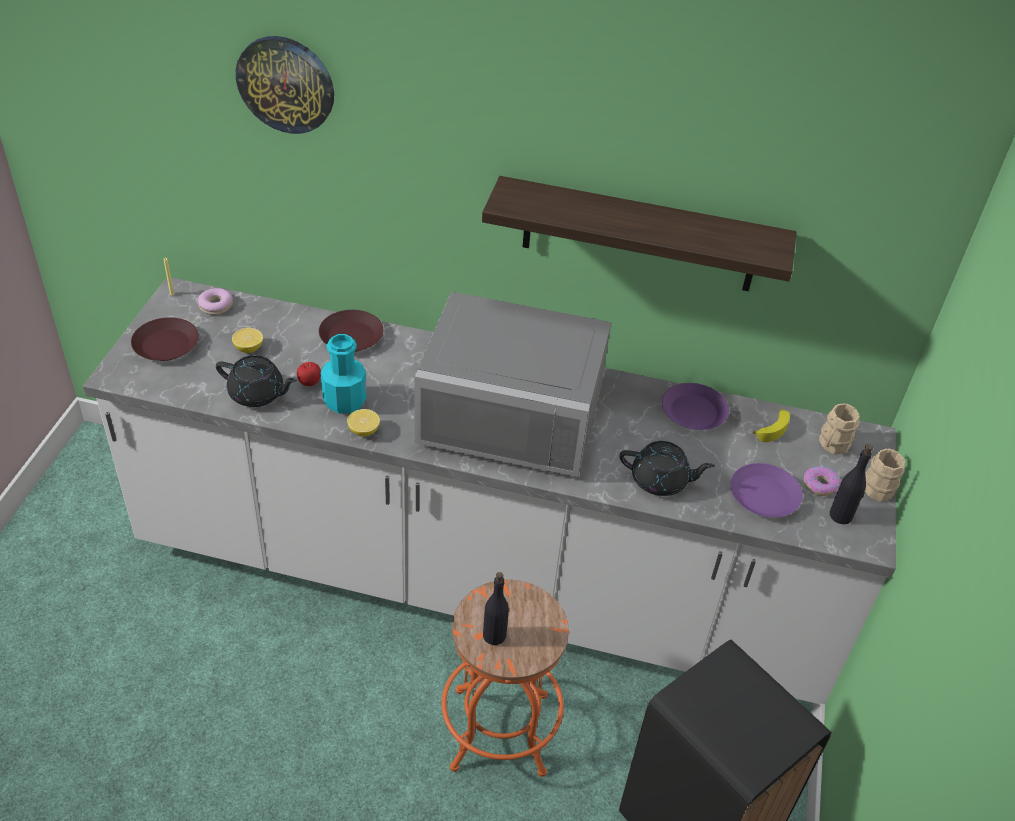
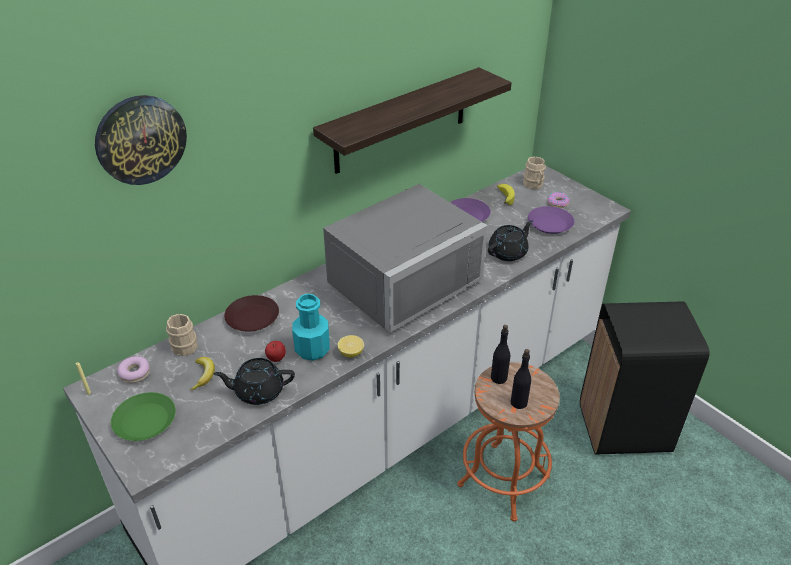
camera: 50 degrees left, 5 degrees down
brown plate [131,317,199,361] -> green plate [111,392,176,441]
black teapot [216,355,297,407] -> black teapot turned 150 degrees counterclockwise [213,358,295,405]
lemon [232,328,263,353] -> banana [190,357,215,391]
black bottle [830,444,873,524] -> black bottle moved to [491,325,510,384]
beige mug [865,448,905,502] -> beige mug moved to [166,314,198,356]

